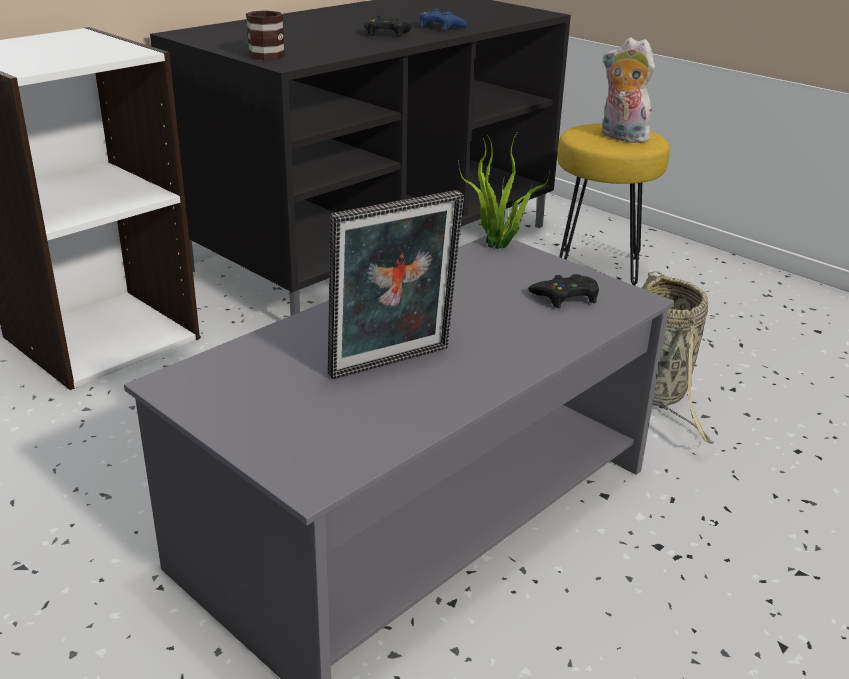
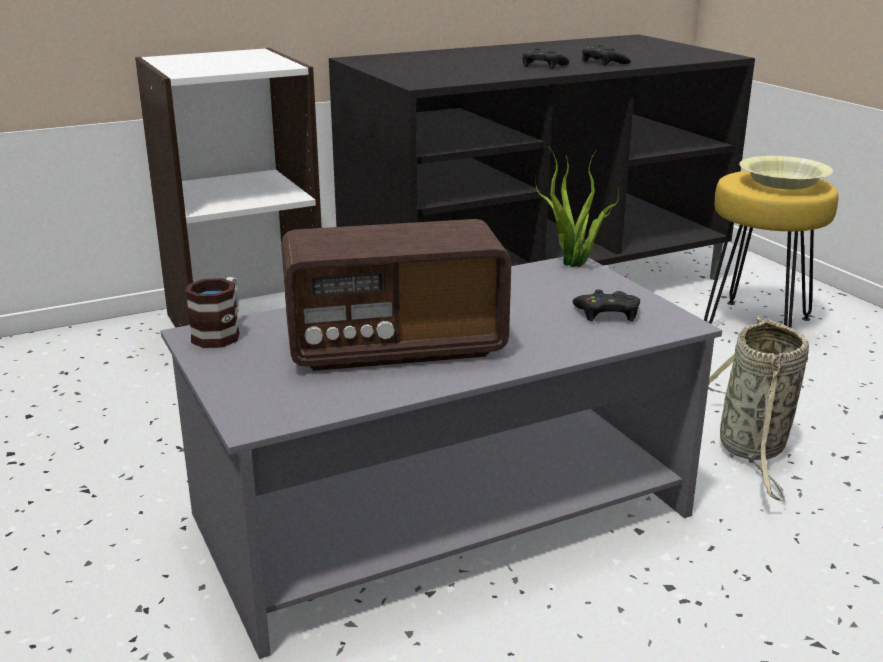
camera: 20 degrees right, 5 degrees down
mug [246,11,285,61] -> mug moved to [185,277,240,348]
picture frame [328,190,464,379] -> radio [281,219,511,371]
blue game controller [420,9,468,31] -> black game controller [582,45,631,65]
plush toy [602,38,655,143] -> yellow bowl [739,156,833,189]

